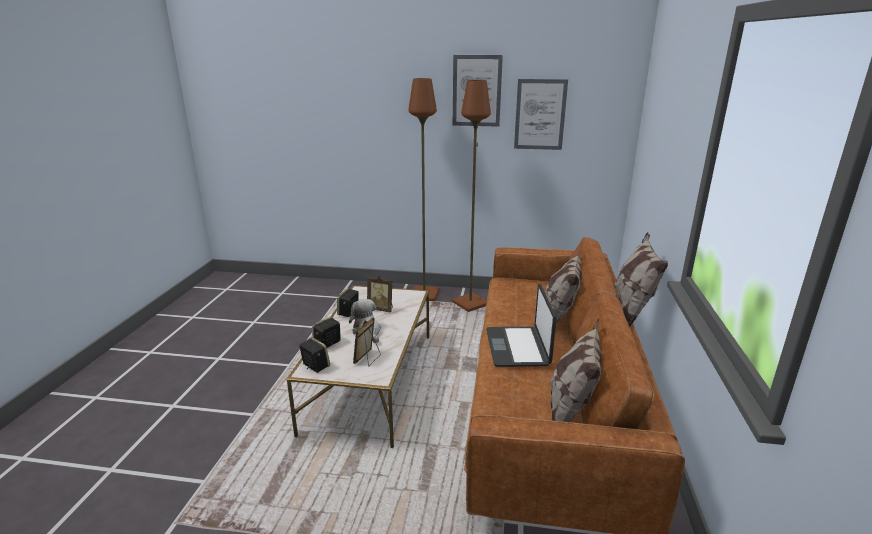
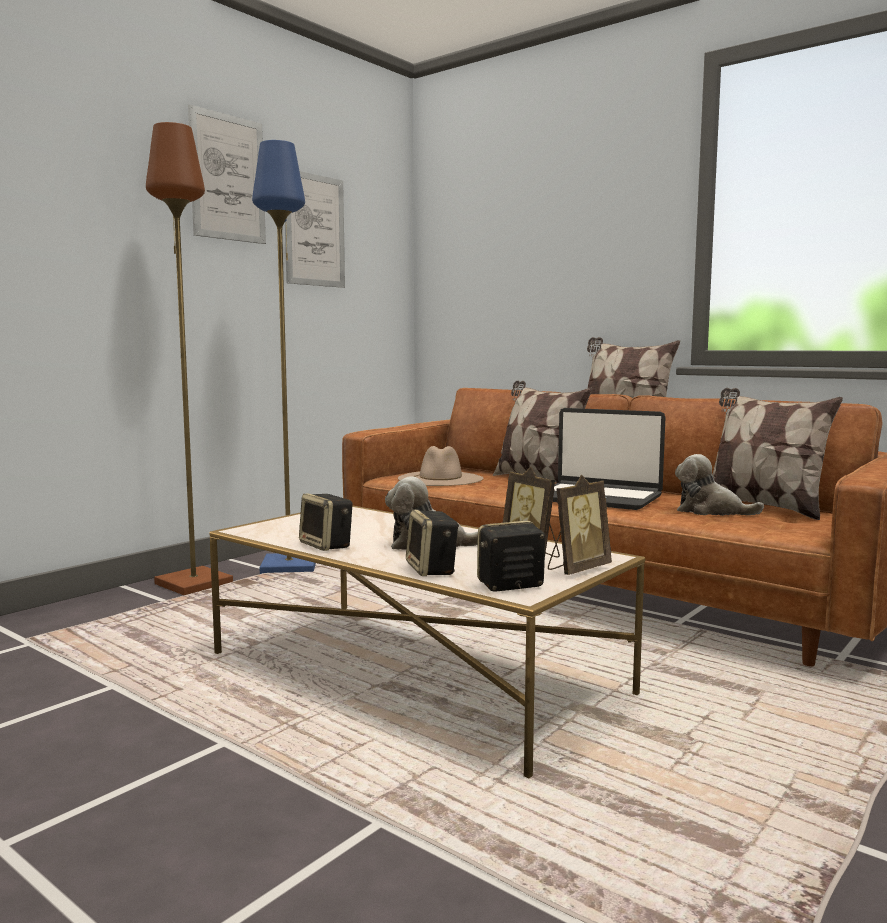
camera: 60 degrees left, 15 degrees down
picture frame [367,276,393,312] -> picture frame moved to [548,475,612,575]
brown floor lamp [452,80,491,312] -> blue floor lamp [252,140,316,574]
none -> beige hat [398,446,484,486]
none -> plush toy [675,454,764,516]

